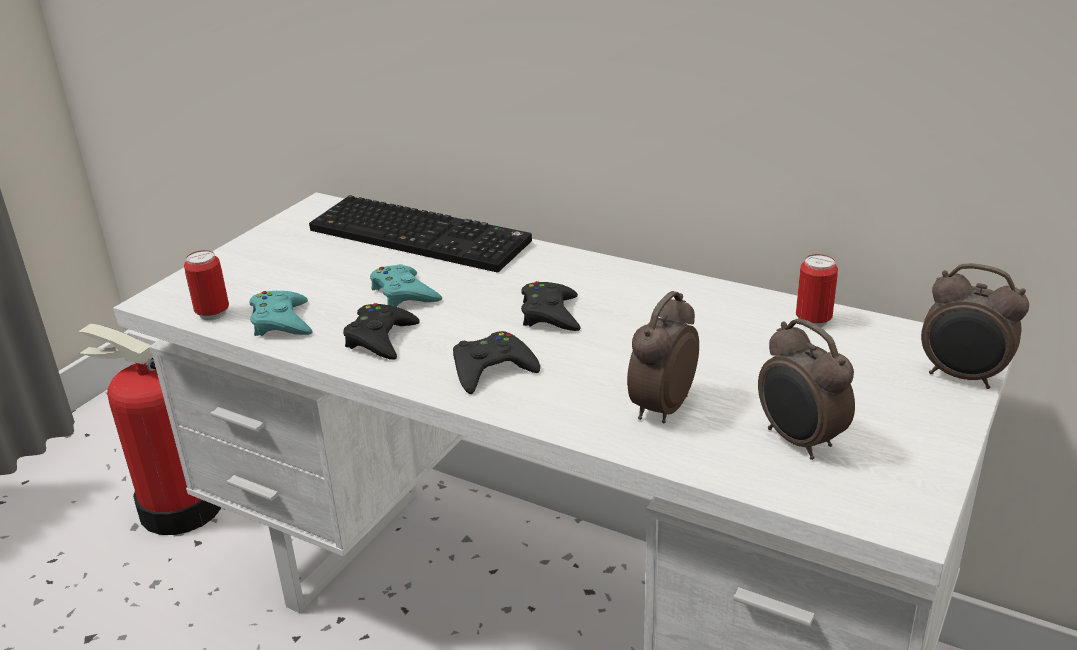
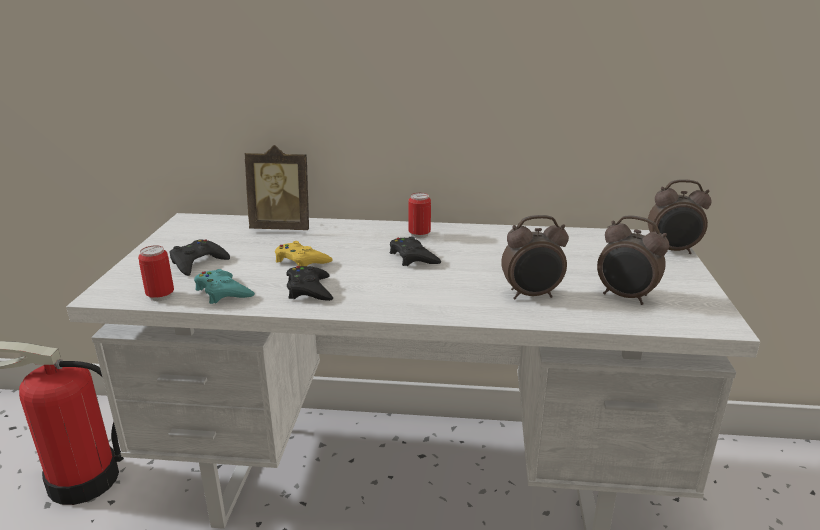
camera: 25 degrees left, 5 degrees down
keyboard [309,195,532,272] -> picture frame [245,145,309,230]
turquoise game controller [370,264,442,307] -> yellow game controller [275,241,333,266]
black game controller [453,331,540,394] -> black game controller moved to [169,239,230,276]
alarm clock [627,291,699,424] -> alarm clock turned 105 degrees counterclockwise [501,215,569,300]
can [796,254,838,328] -> can moved to [408,193,431,239]

